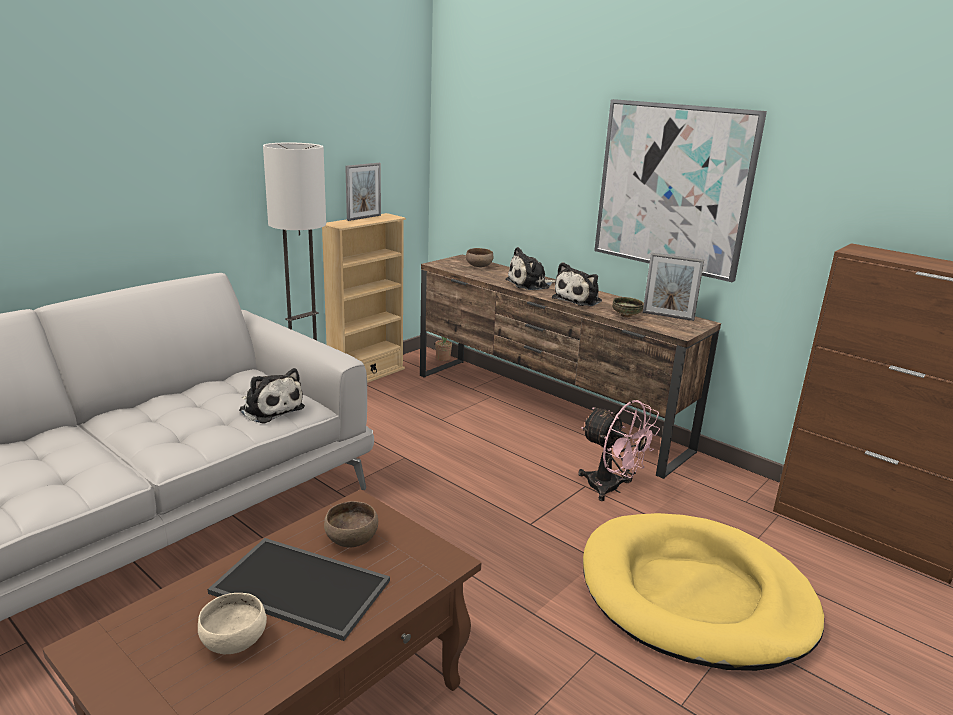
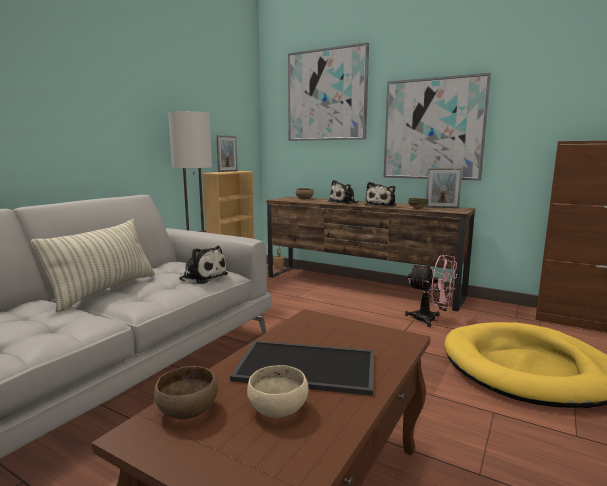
camera: 10 degrees left, 10 degrees down
brown bowl [324,501,378,548] -> brown bowl moved to [154,366,218,419]
none -> pillow [31,219,155,312]
none -> picture [288,42,369,141]

